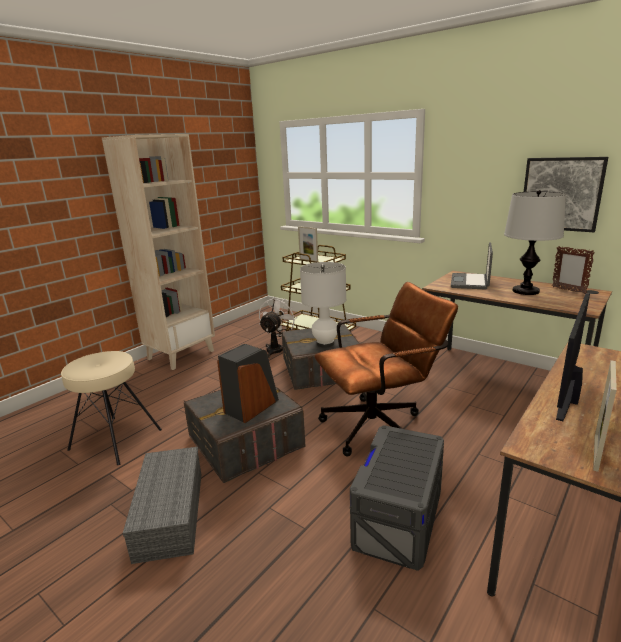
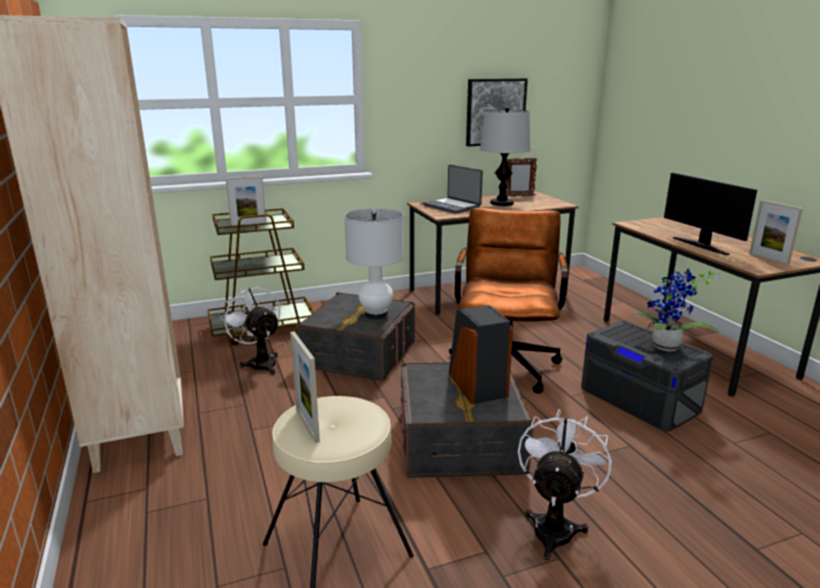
camera: 60 degrees left, 0 degrees up
grey storage box [123,447,201,564] -> white fan [518,409,612,560]
none -> picture frame [290,331,320,443]
none -> potted plant [632,269,720,352]

